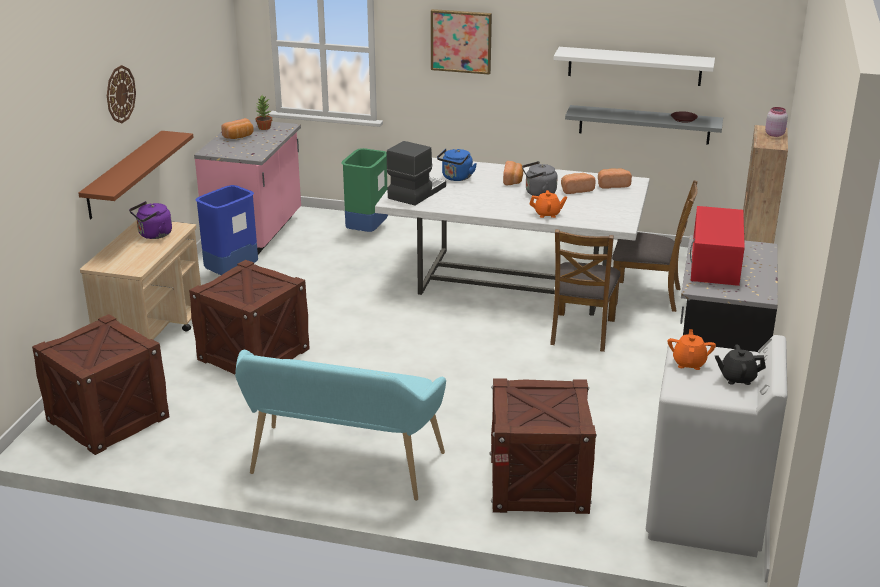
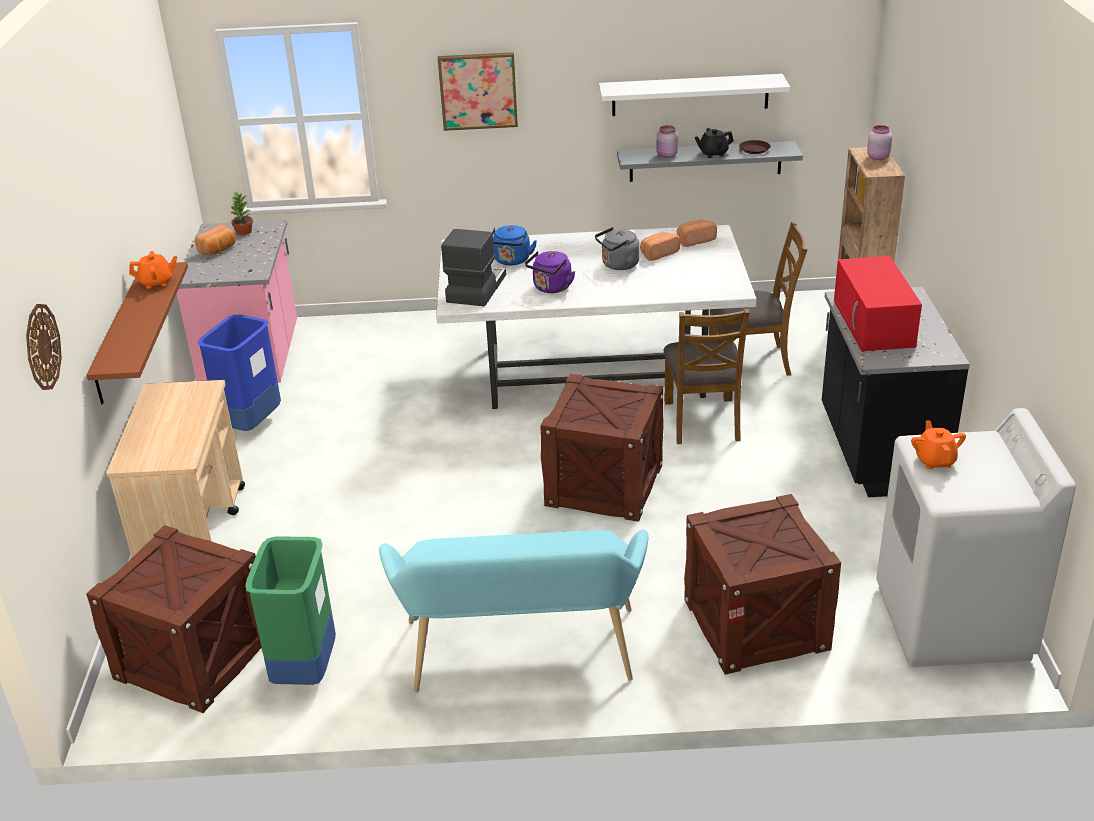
camera: 15 degrees left, 5 degrees up
wall clock [107,65,136,123] -> wall clock moved to [26,304,62,390]
purple kettle [129,201,172,239] -> purple kettle moved to [525,251,575,293]
crate [189,260,310,374] -> crate moved to [540,374,664,522]
green trash can [341,148,388,232] -> green trash can moved to [245,536,336,685]
bread [503,161,524,185] -> none
orange teapot [530,190,567,218] -> orange teapot moved to [129,251,177,289]
black teapot [715,344,766,385] -> black teapot moved to [695,128,734,158]
none -> pink jar [657,125,678,158]

